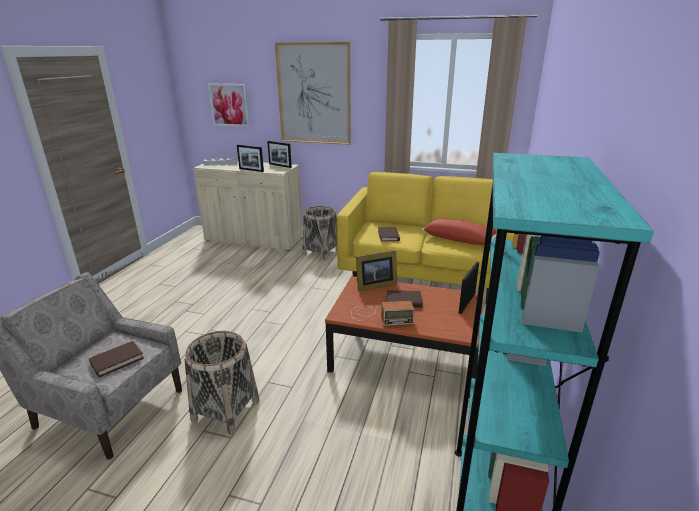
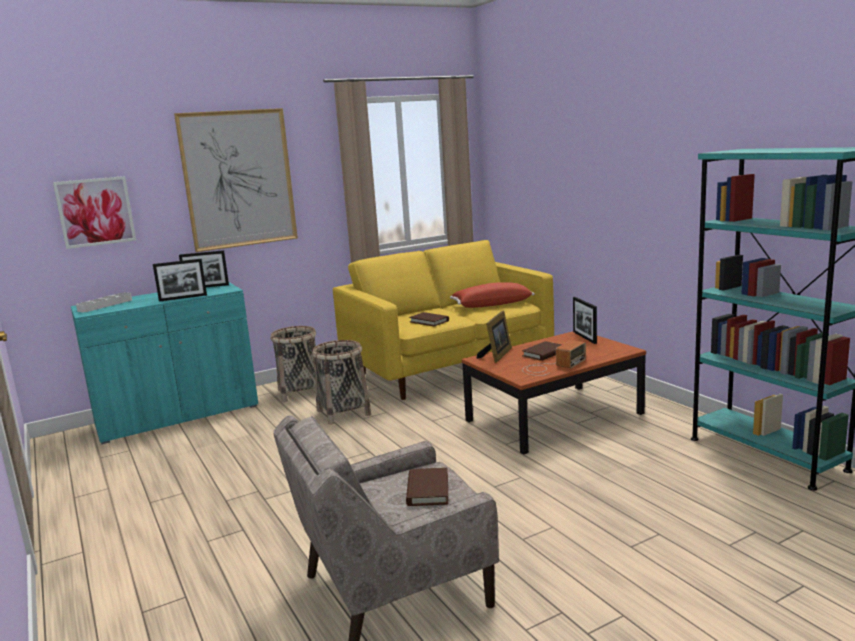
camera: 45 degrees left, 10 degrees down
basket [185,331,259,435] -> basket moved to [312,340,371,425]
beige cabinet [193,161,303,251] -> turquoise cabinet [71,282,258,444]

